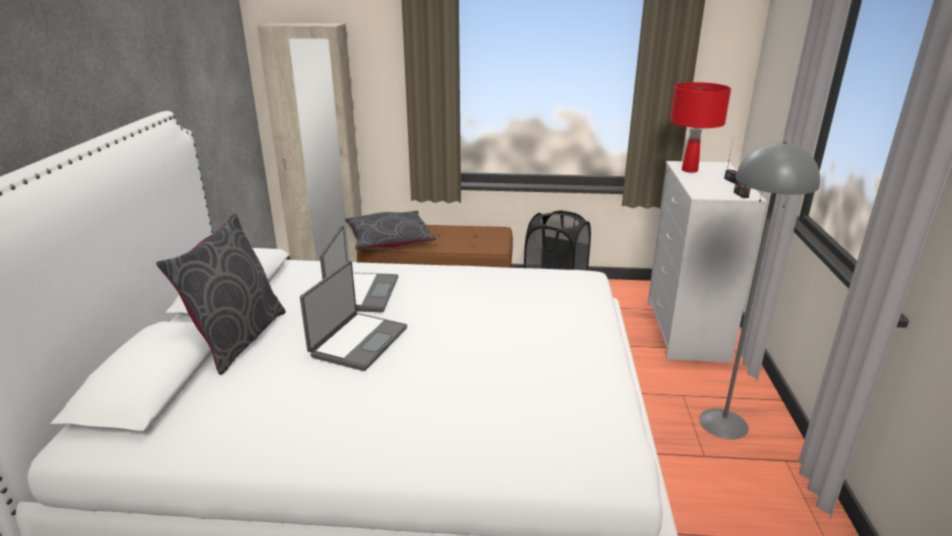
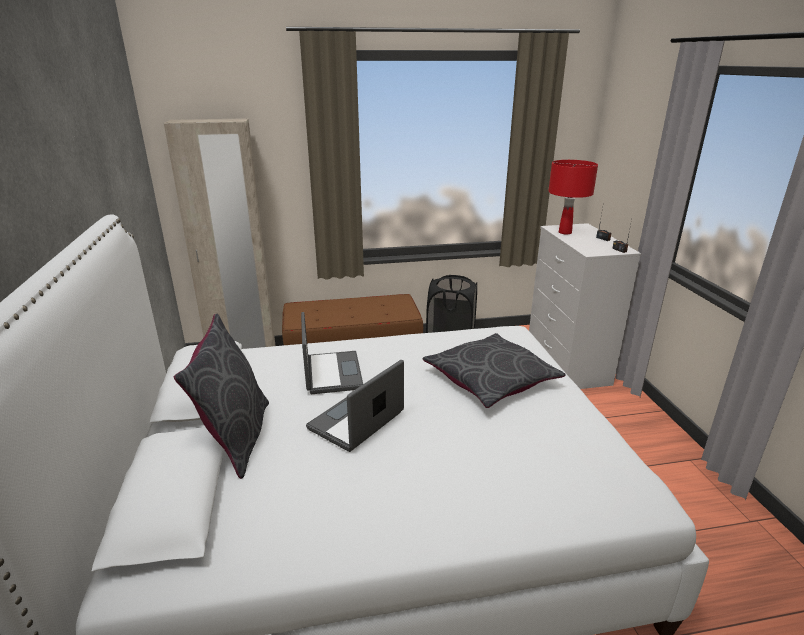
camera: 15 degrees left, 0 degrees up
laptop [300,261,407,371] -> laptop turned 150 degrees counterclockwise [306,360,404,452]
grey pillow [345,211,435,250] -> grey pillow moved to [423,333,566,408]
grey floor lamp [699,141,820,440] -> none

